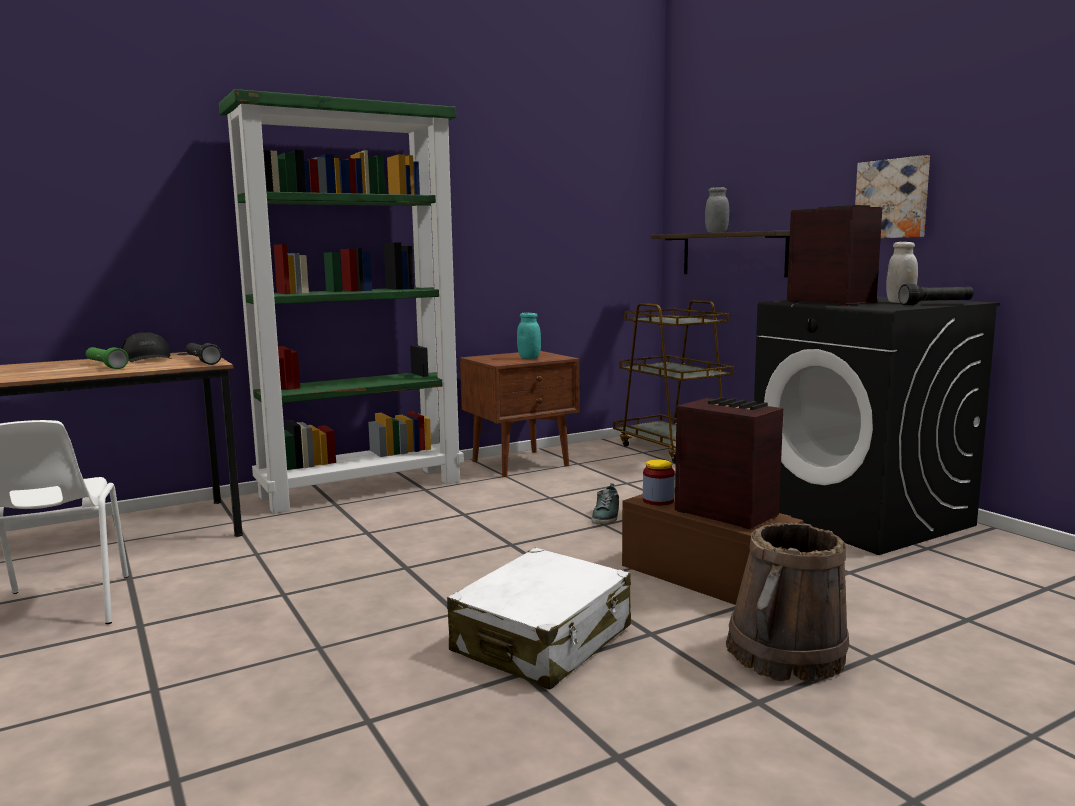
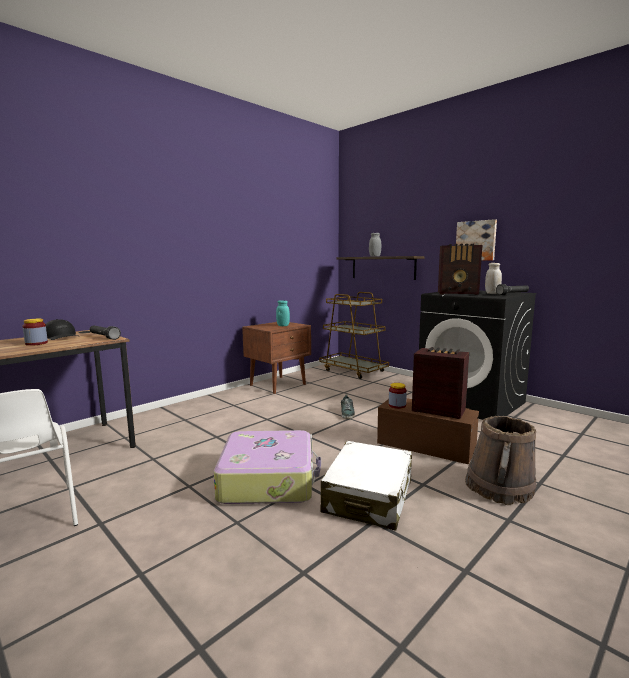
camera: 15 degrees left, 0 degrees up
green flashlight [86,347,129,369] -> jar [23,319,48,346]
green bookcase [219,89,464,514] -> none
radio [787,205,883,305] -> radio turned 150 degrees clockwise [438,244,482,295]
none -> suitcase [214,430,321,504]

